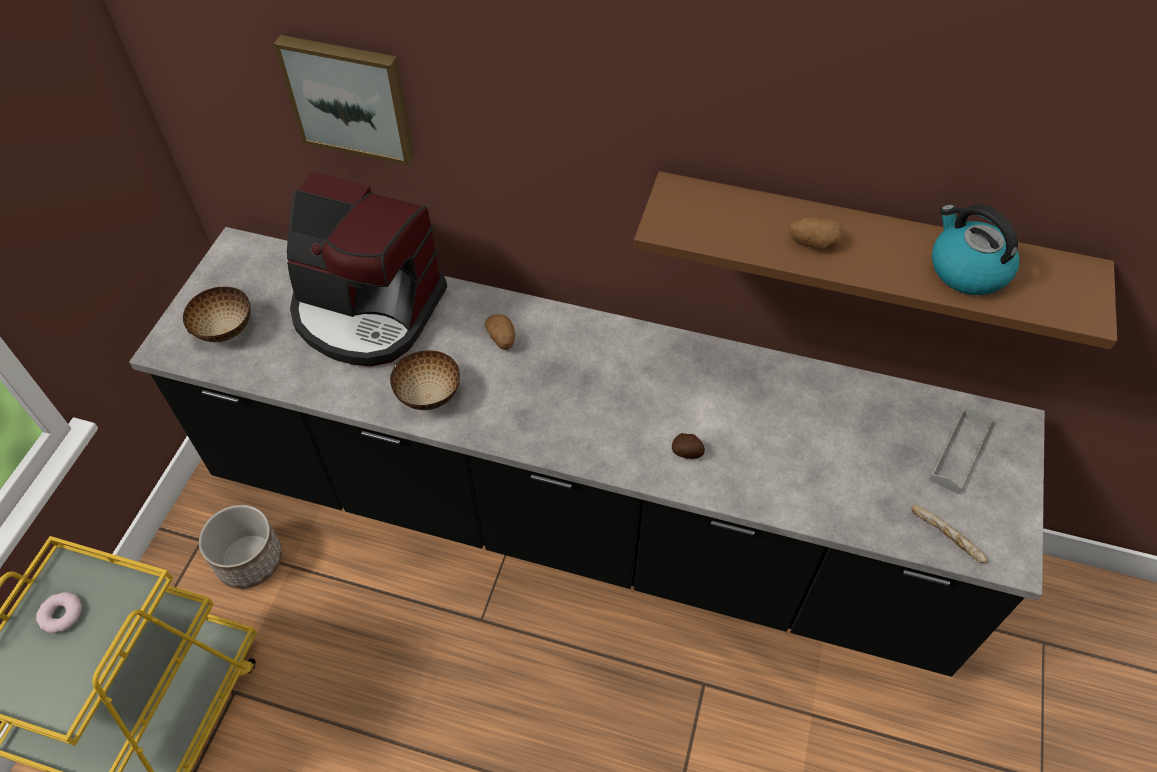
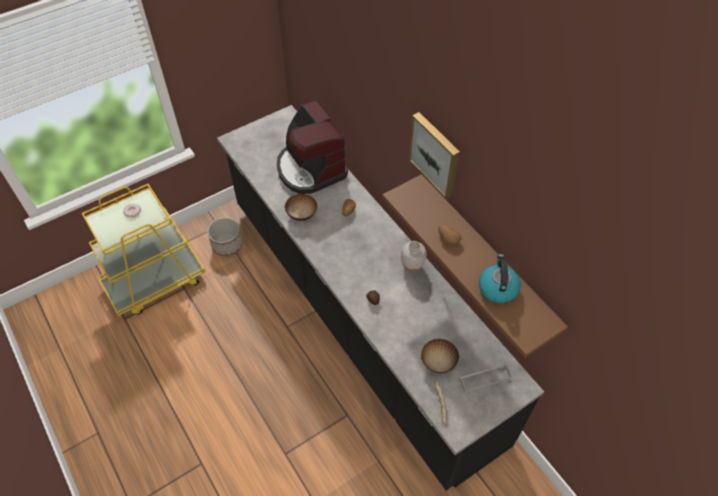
camera: 40 degrees right, 0 degrees up
bowl [183,286,251,342] -> bowl moved to [421,339,459,374]
picture [274,35,414,165] -> picture moved to [409,112,460,199]
none -> white vase [401,241,427,273]

